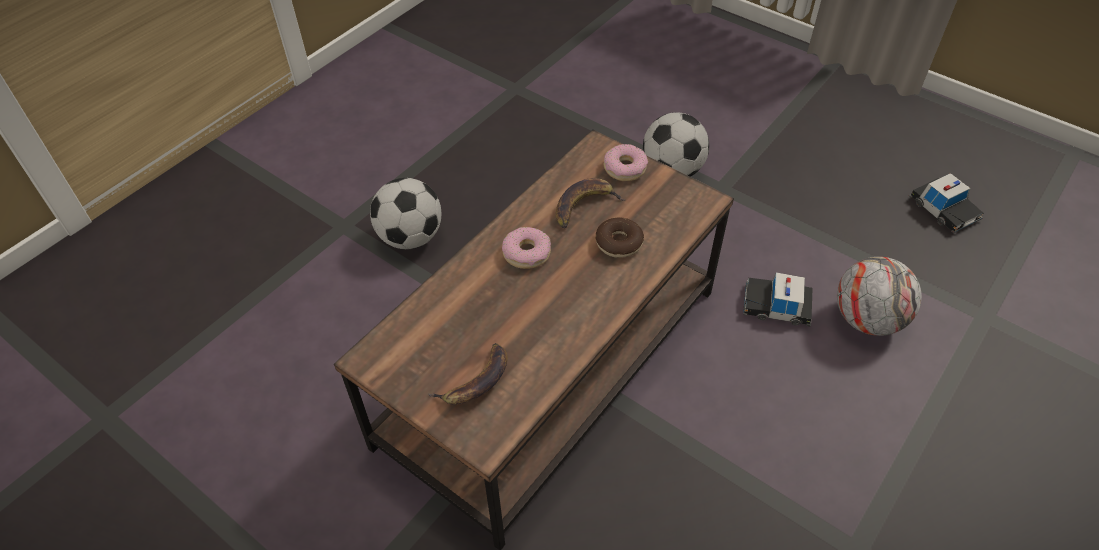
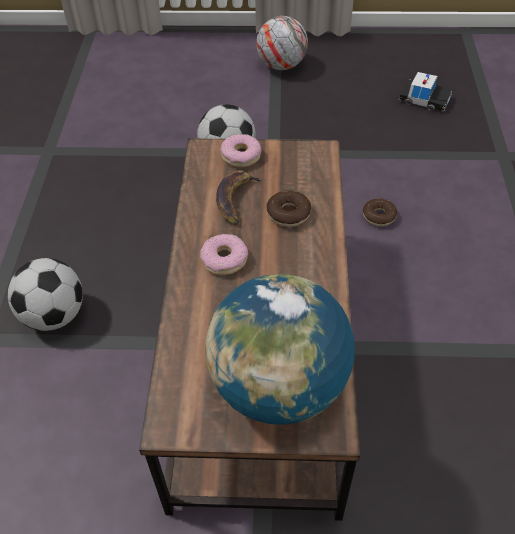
camera: 35 degrees left, 0 degrees up
banana [428,343,508,405] -> globe [205,274,355,425]
toy car [743,272,812,327] -> donut [363,198,397,227]
football [837,257,922,336] -> football moved to [256,16,308,70]

